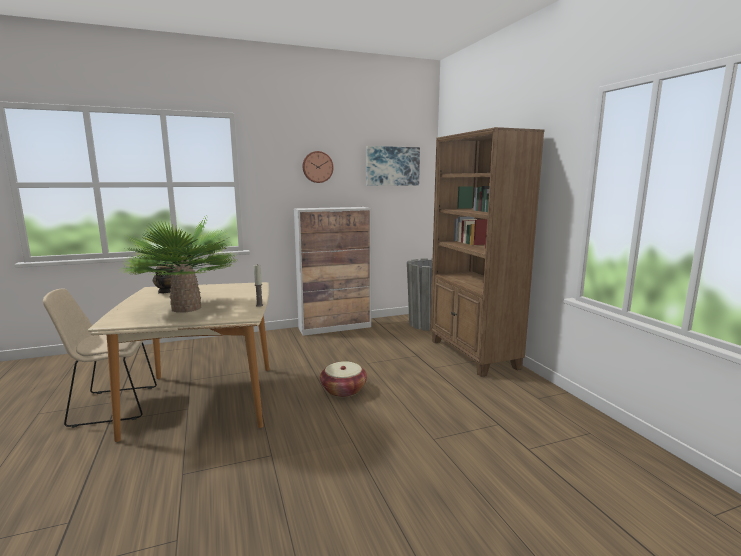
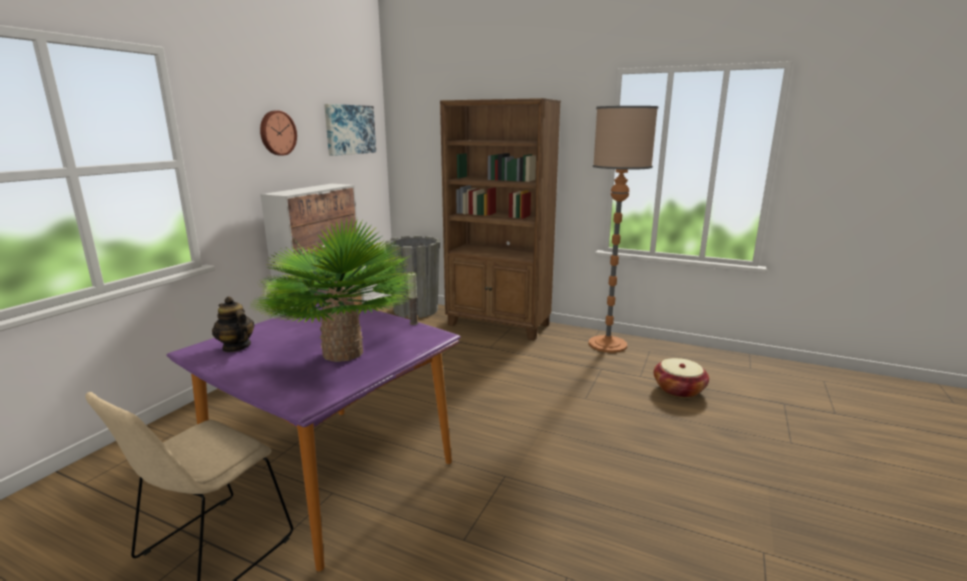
camera: 45 degrees left, 5 degrees up
beige dining table [88,282,269,442] -> purple dining table [166,303,461,572]
basket [320,361,367,397] -> basket moved to [654,358,709,398]
none -> floor lamp [589,106,659,353]

